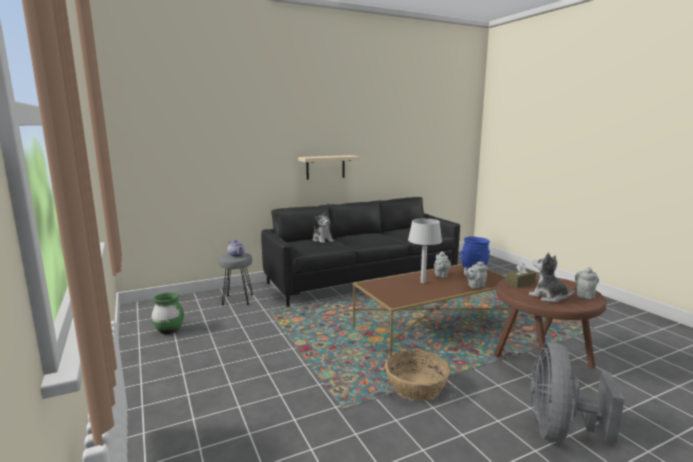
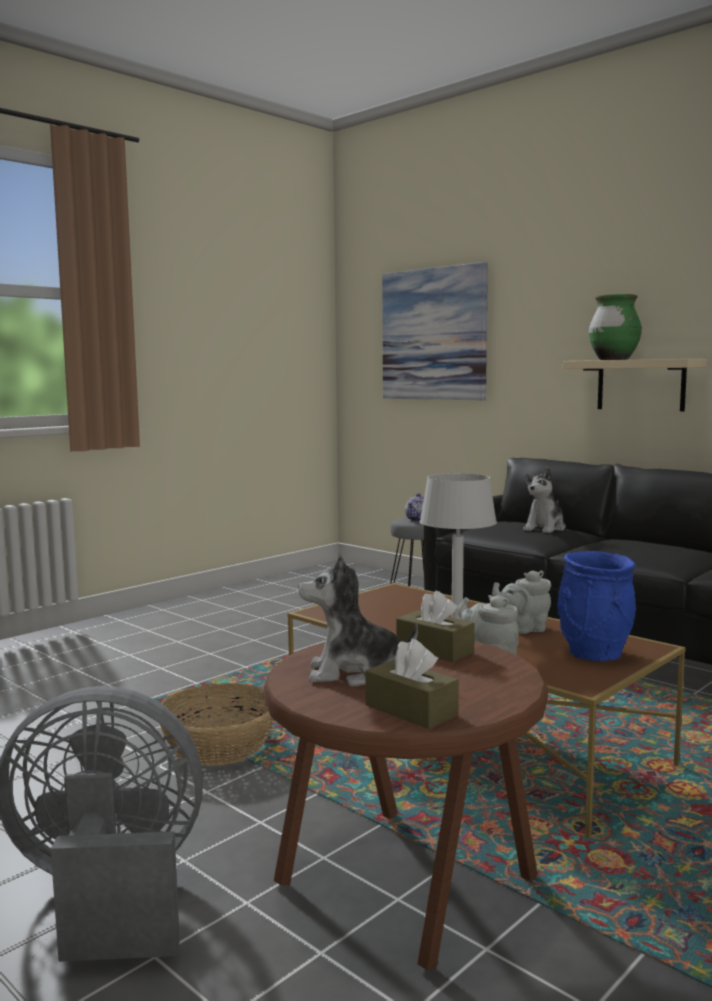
camera: 70 degrees right, 5 degrees down
green vase [152,292,184,334] -> green vase moved to [589,294,642,360]
plush toy [529,253,576,303] -> plush toy turned 120 degrees counterclockwise [298,554,418,686]
grey teapot [575,267,599,299] -> brown tissue box [365,639,459,729]
none -> picture [382,262,488,400]

